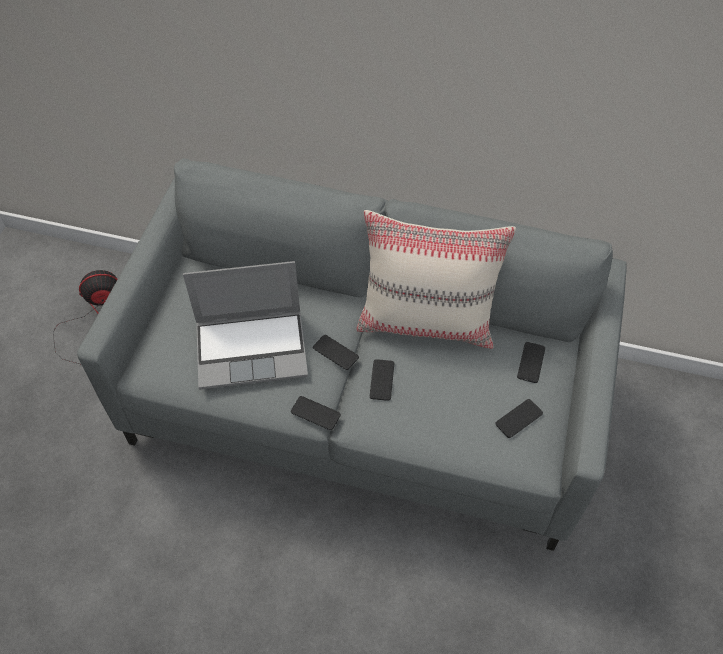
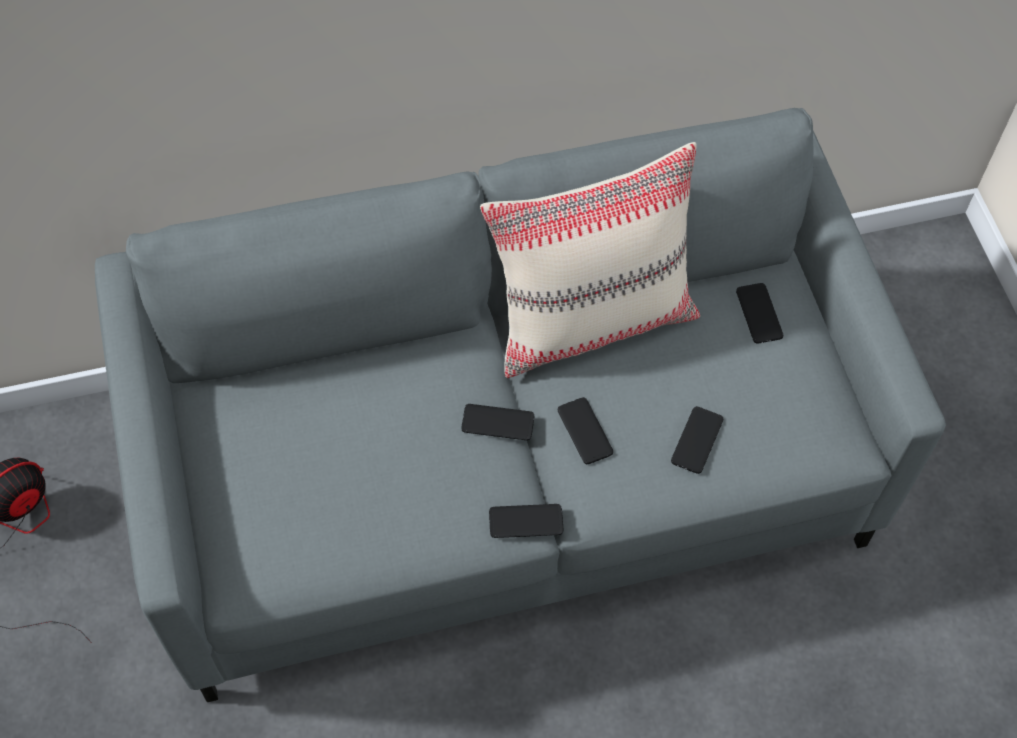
camera: 30 degrees left, 5 degrees up
laptop [183,261,308,390] -> none
phone [495,399,543,438] -> phone moved to [671,406,723,474]

